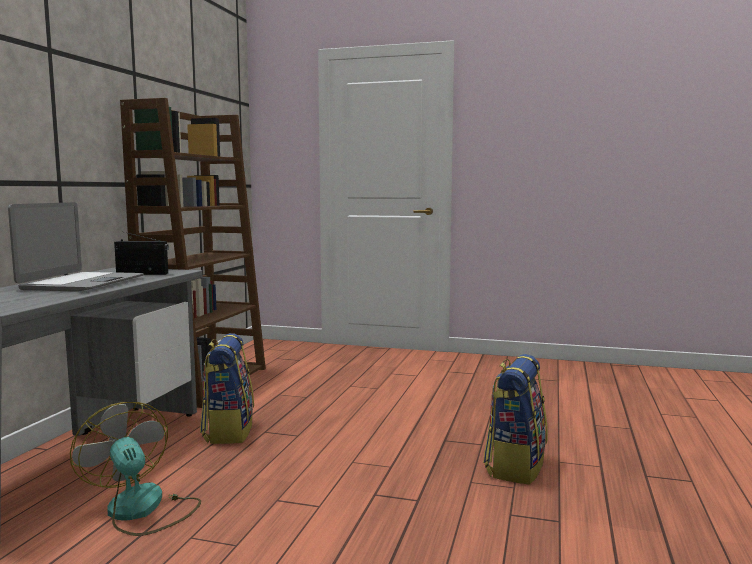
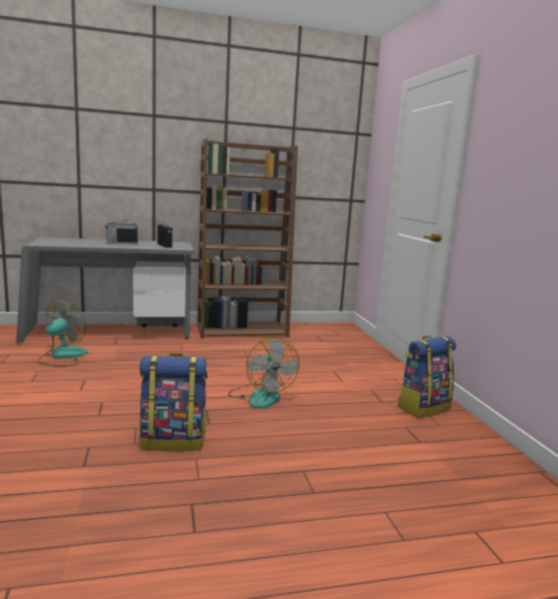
camera: 60 degrees right, 5 degrees up
laptop [8,202,144,292] -> radio [106,219,138,244]
backpack [200,333,254,444] -> backpack moved to [398,336,456,418]
none -> fan [228,337,300,409]

